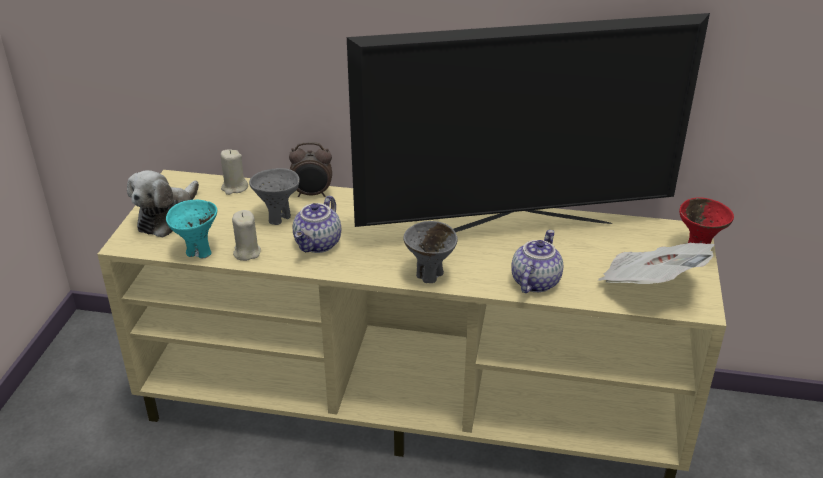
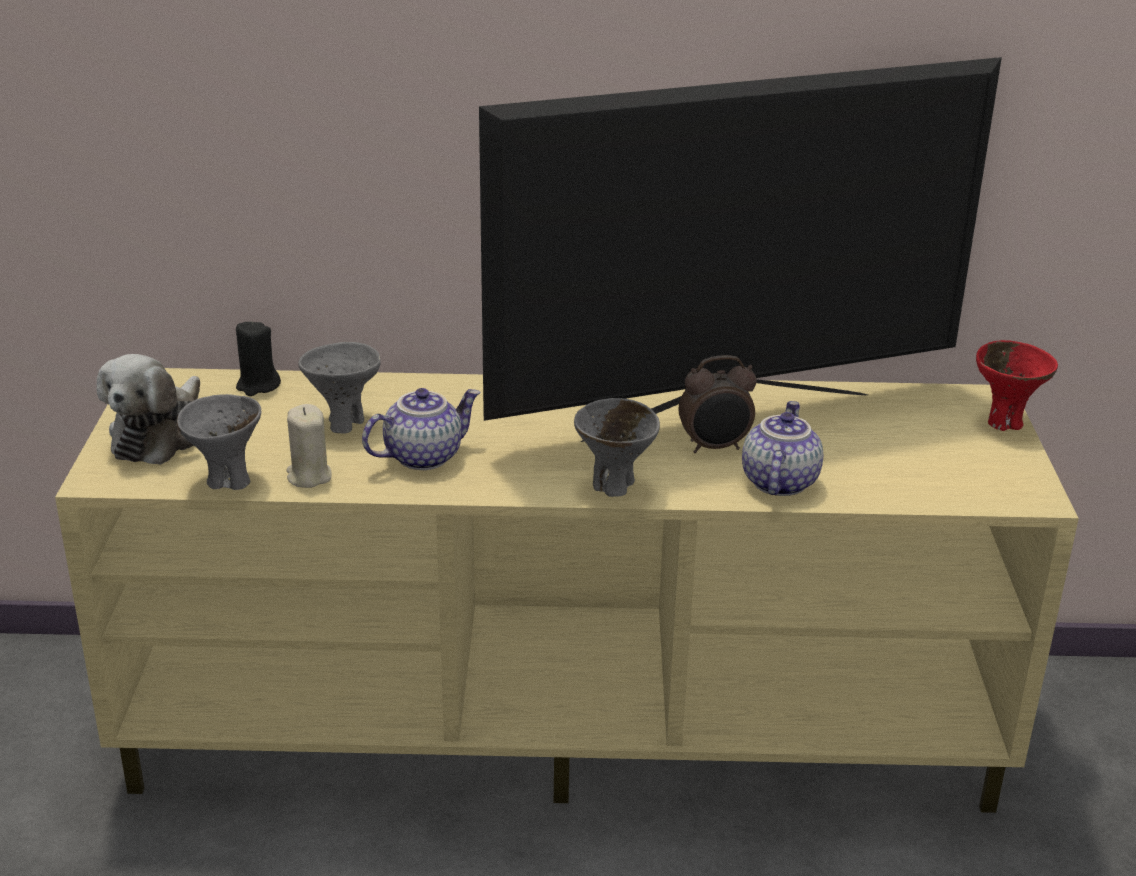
camera: 10 degrees left, 5 degrees down
turquoise bowl [166,200,217,258] -> grey bowl [177,394,261,490]
beige candle [221,149,248,195] -> black candle [236,321,281,396]
alarm clock [289,142,332,197] -> alarm clock moved to [679,355,757,453]
teapot [293,196,341,253] -> teapot turned 135 degrees counterclockwise [362,388,481,470]
newspaper [598,243,714,284] -> none

